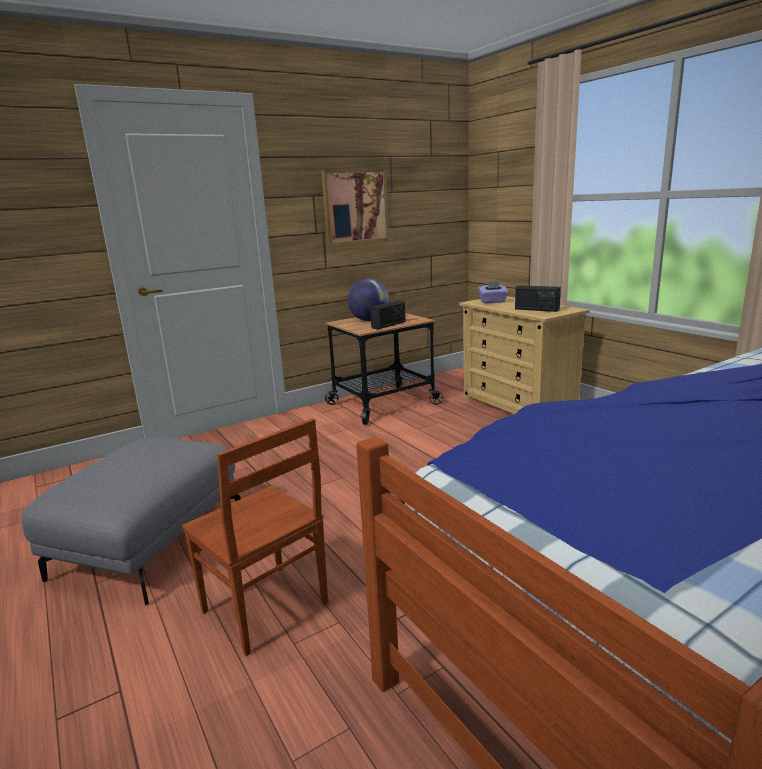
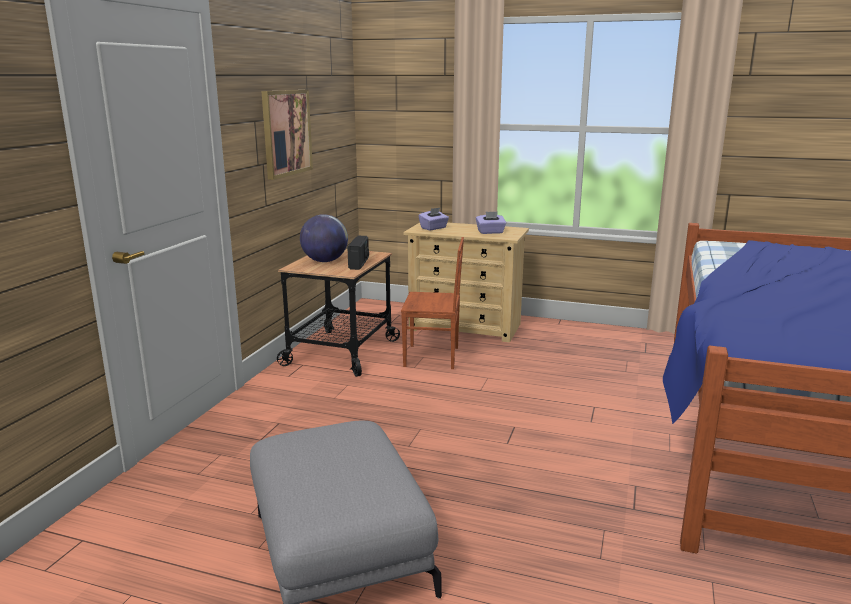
camera: 40 degrees left, 0 degrees up
brown chair [182,418,328,656] -> brown chair moved to [401,237,464,369]
radio [515,285,561,312] -> purple tissue box [476,212,506,234]

